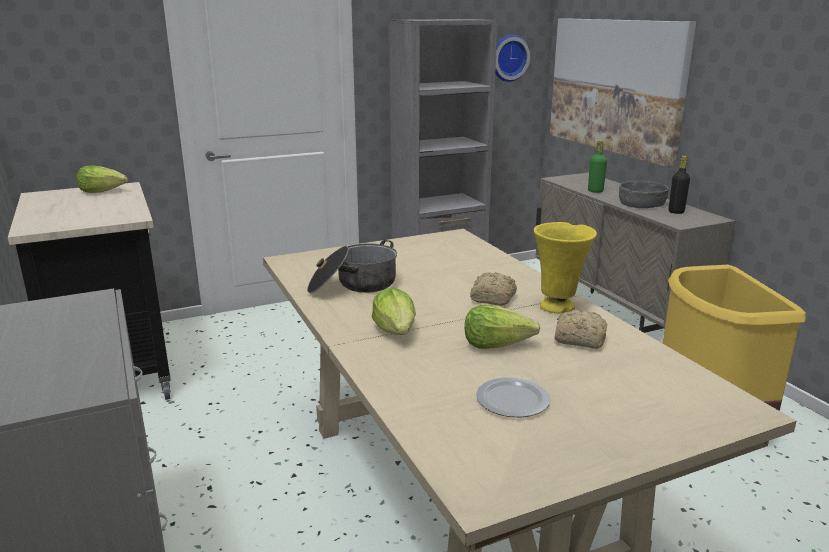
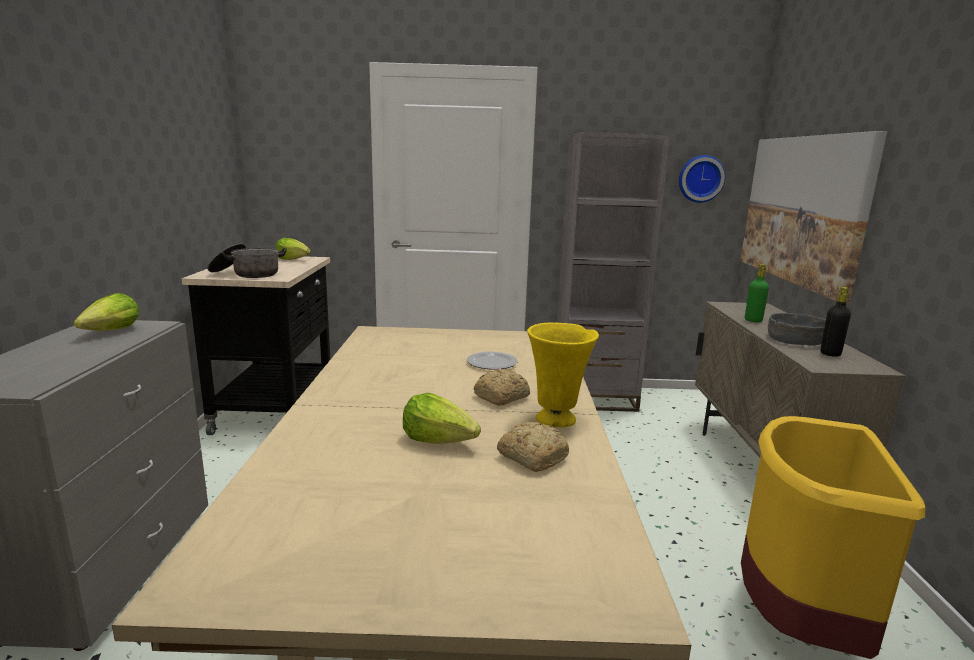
camera: 25 degrees right, 5 degrees down
cooking pot [307,240,397,293] -> cooking pot moved to [208,244,287,278]
lettuce [372,288,416,335] -> lettuce moved to [74,293,140,331]
plate [476,377,551,417] -> plate moved to [467,352,518,370]

